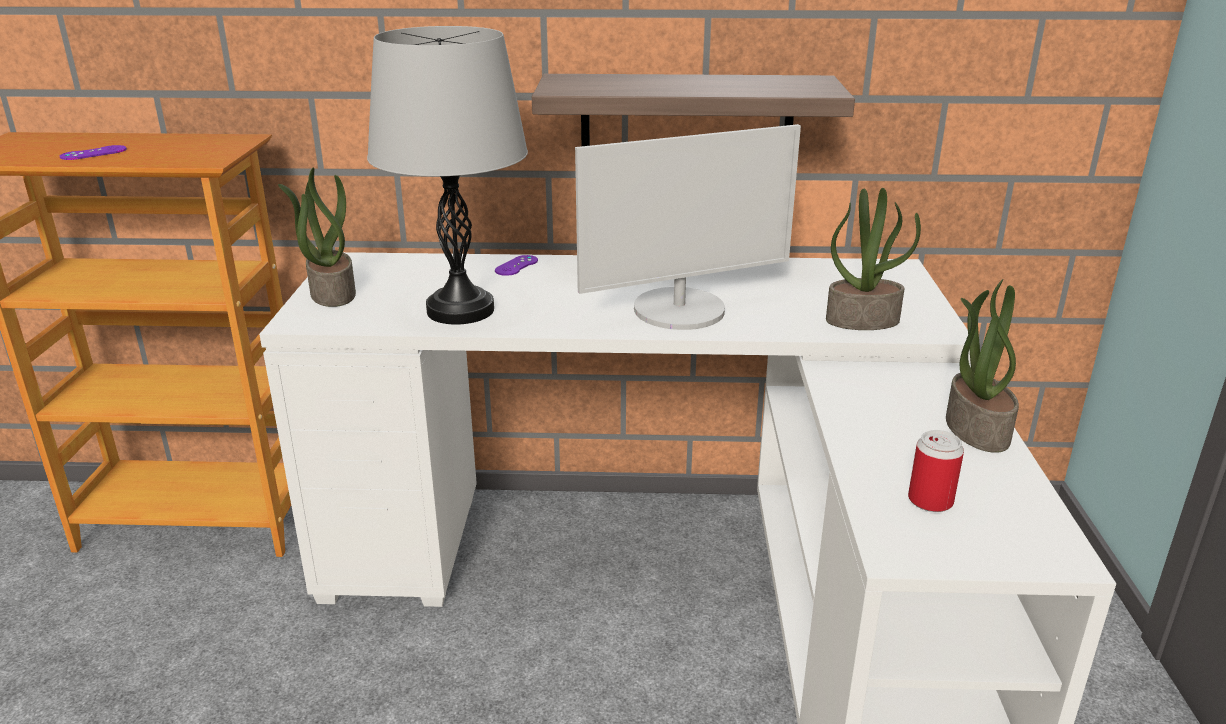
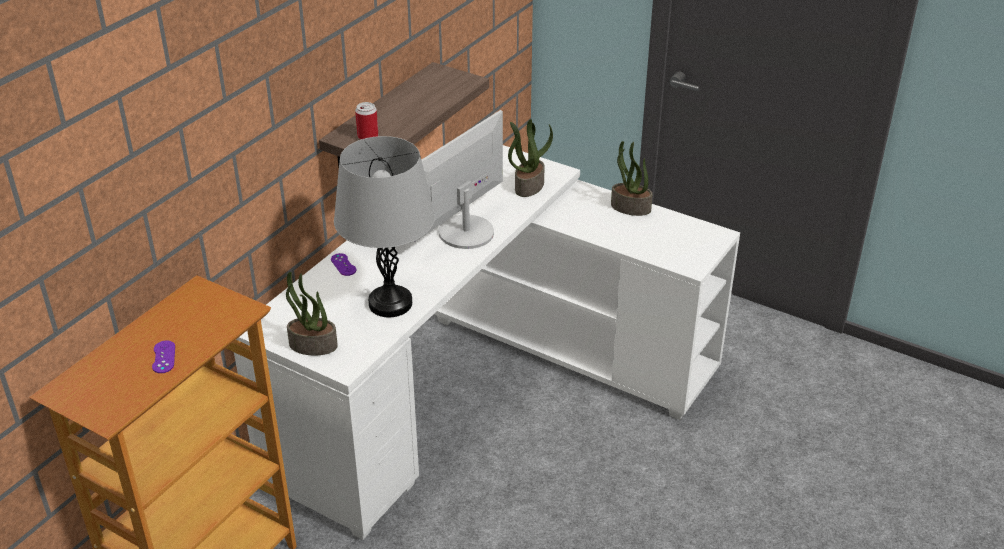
camera: 60 degrees left, 10 degrees up
monitor [575,124,801,330] -> monitor turned 150 degrees counterclockwise [415,110,503,249]
can [908,430,964,512] -> can moved to [355,102,378,140]

